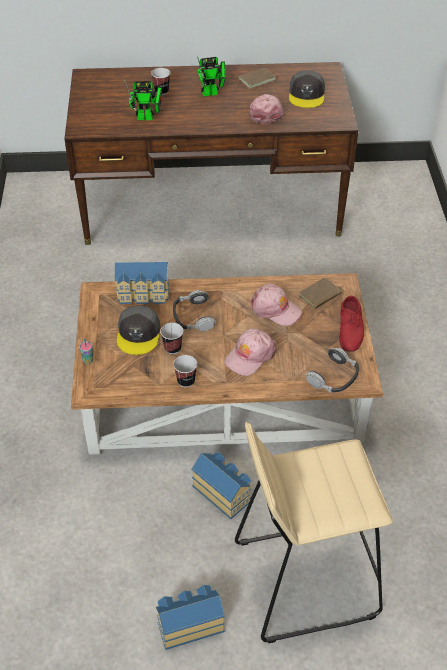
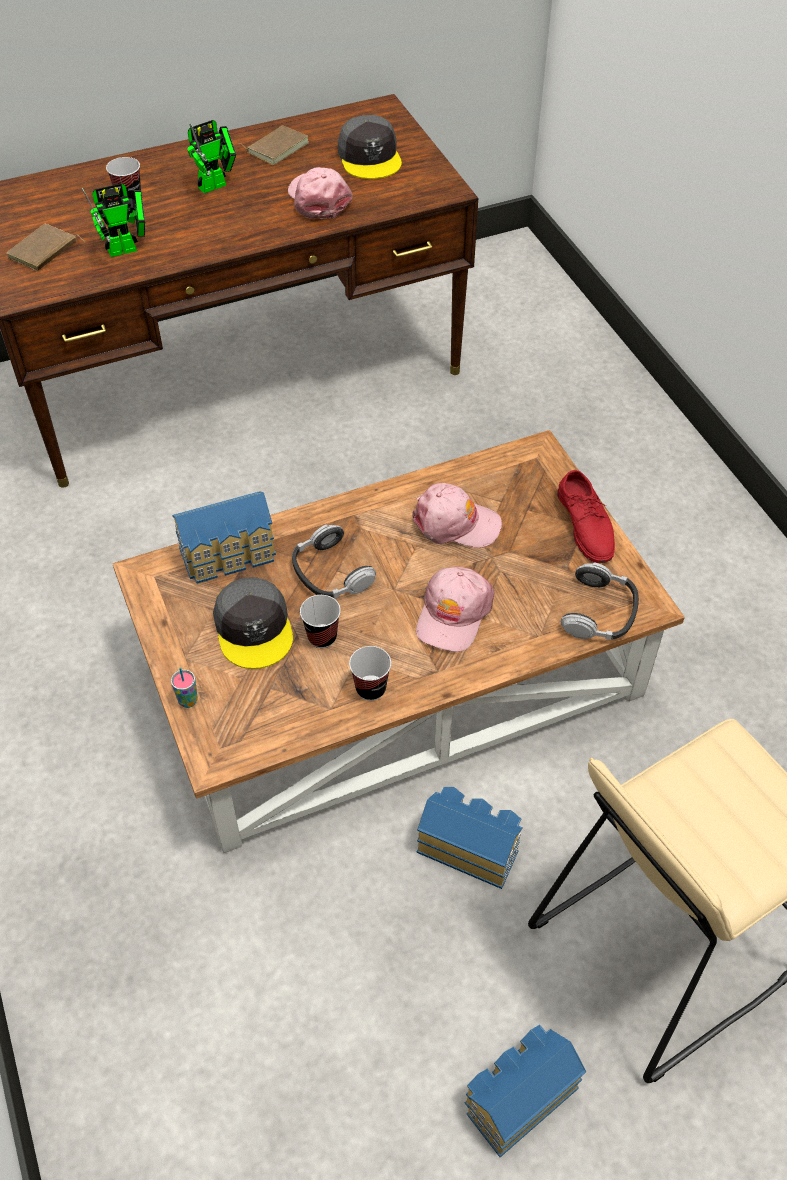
camera: 20 degrees left, 5 degrees up
brown book [299,277,347,309] -> brown book moved to [6,224,85,271]

